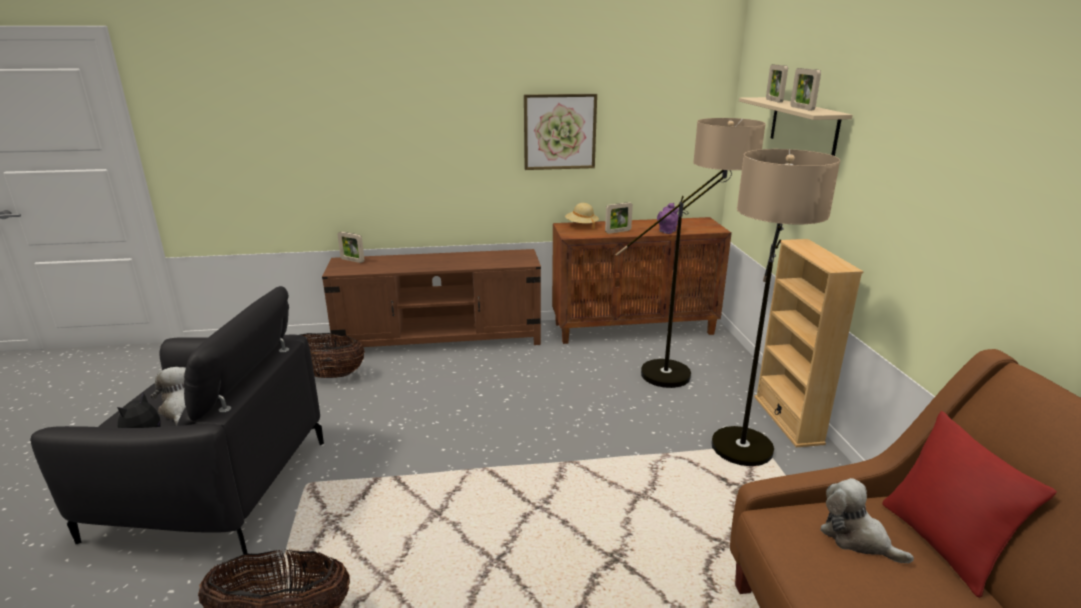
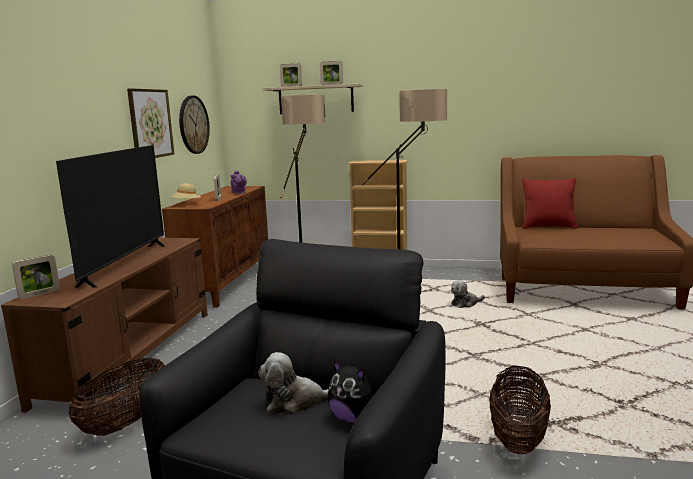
camera: 70 degrees left, 10 degrees down
plush toy [820,478,914,563] -> plush toy moved to [451,280,485,308]
none -> television [56,145,166,288]
none -> wall clock [179,95,210,154]

